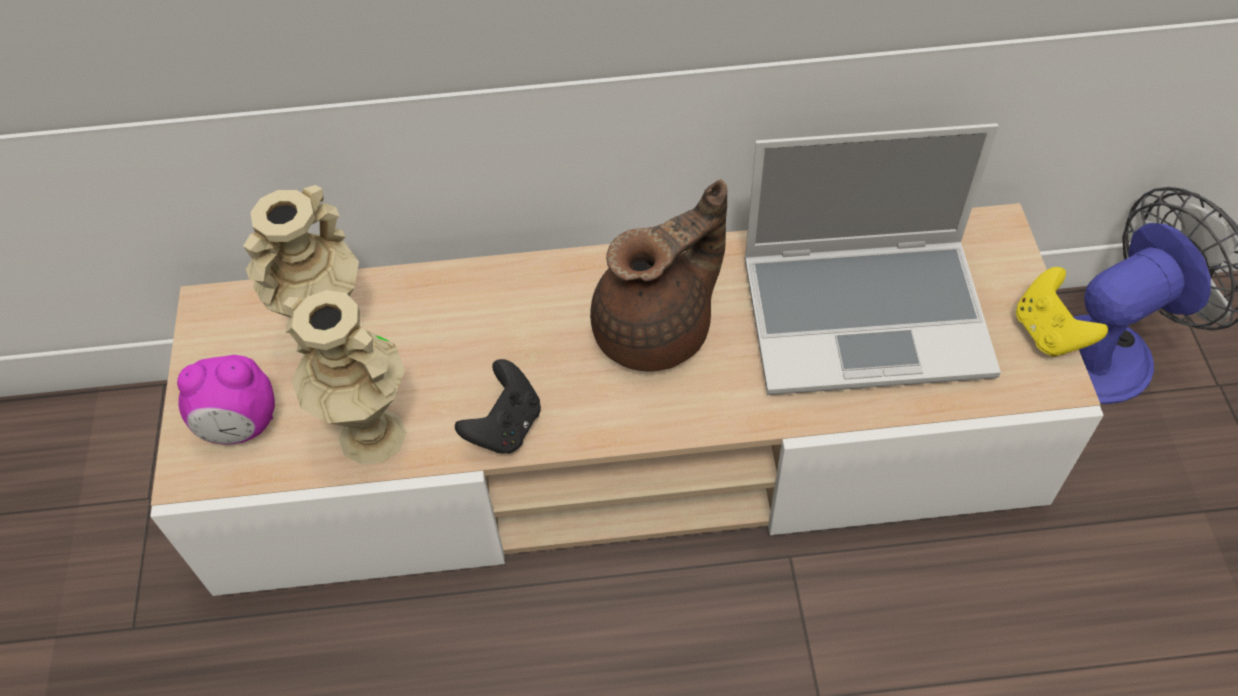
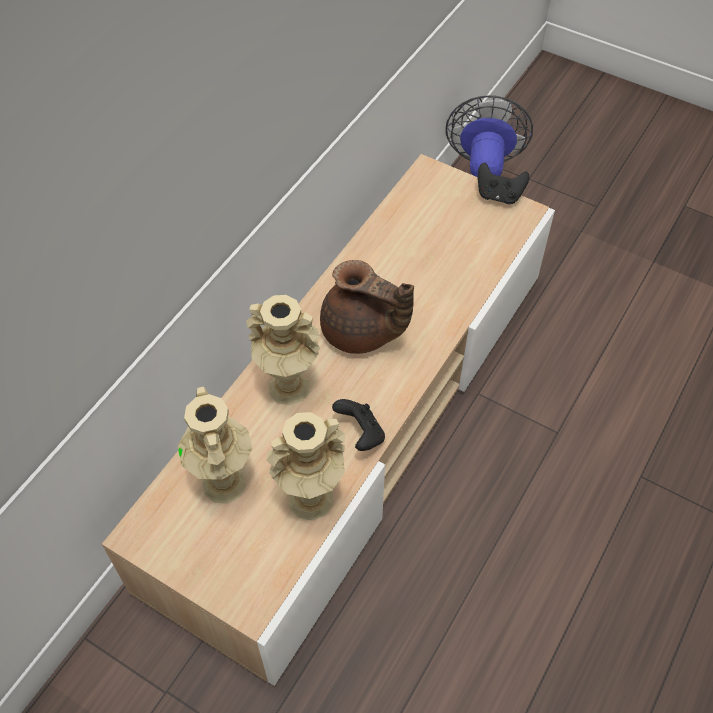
camera: 55 degrees left, 0 degrees up
alarm clock [177,355,275,445] -> none
brown teapot [590,179,727,372] -> brown teapot turned 120 degrees clockwise [320,260,414,354]
laptop [744,123,1001,395] -> none
yellow game controller [1016,267,1108,357] -> black game controller [478,163,530,204]
none -> beige vase [246,295,320,405]

